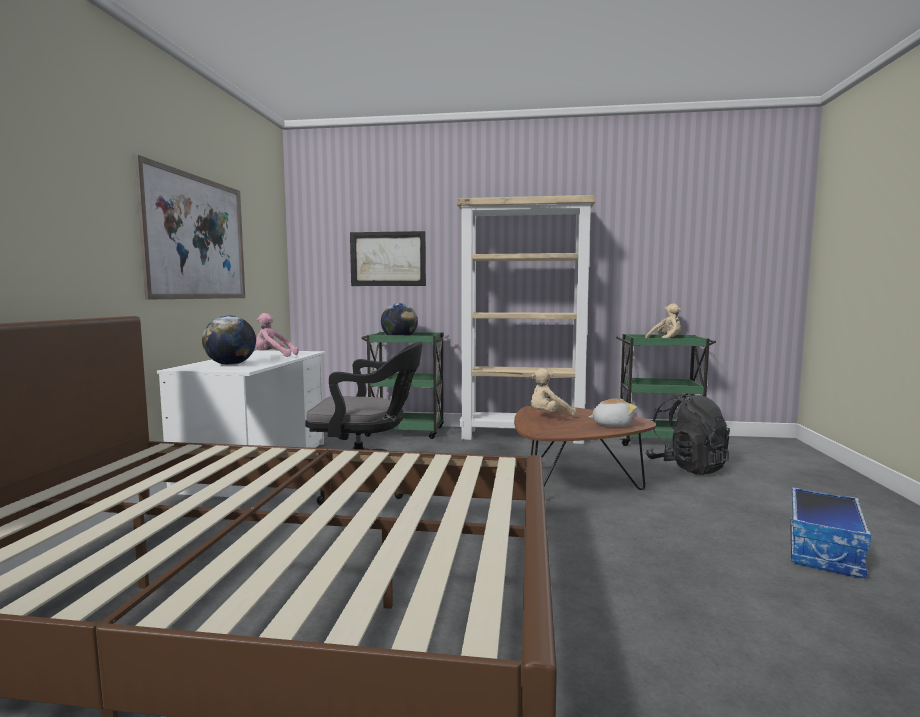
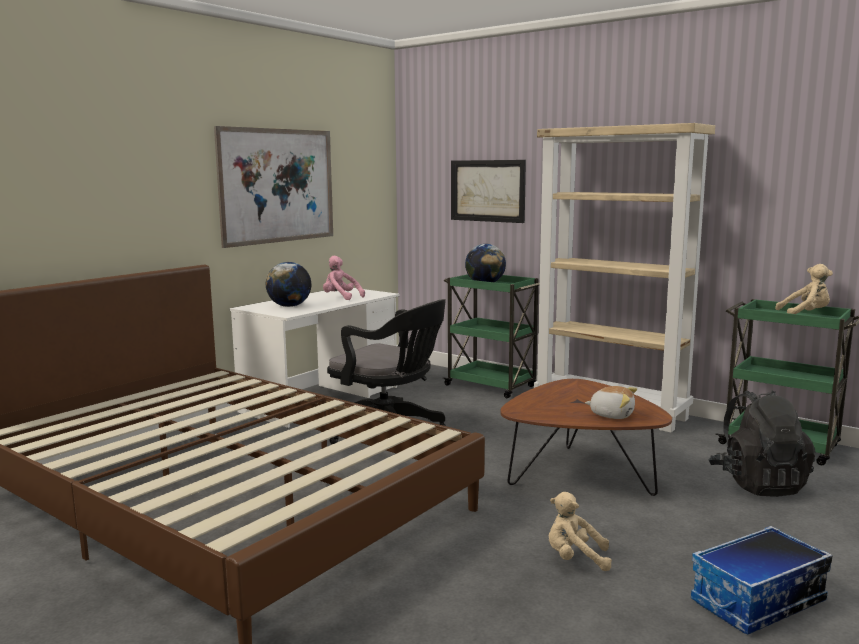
camera: 30 degrees right, 5 degrees up
beige plush toy [531,368,577,417] -> beige plush toy moved to [549,492,612,571]

